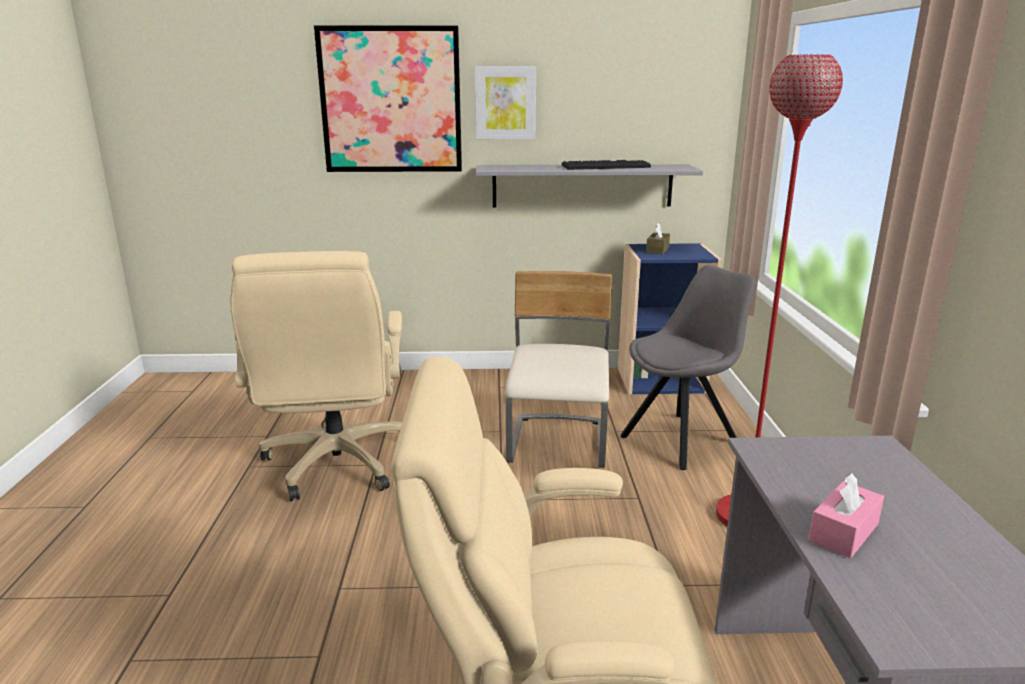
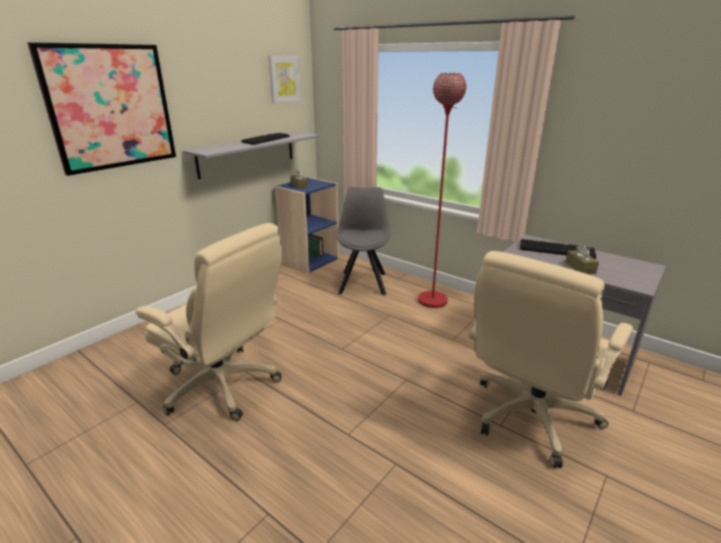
camera: 50 degrees left, 5 degrees up
picture [475,66,536,139] -> picture moved to [268,56,301,103]
beige chair [505,271,612,468] -> none
pink tissue box [808,472,884,558] -> brown tissue box [566,244,599,274]
none -> keyboard [520,239,596,259]

